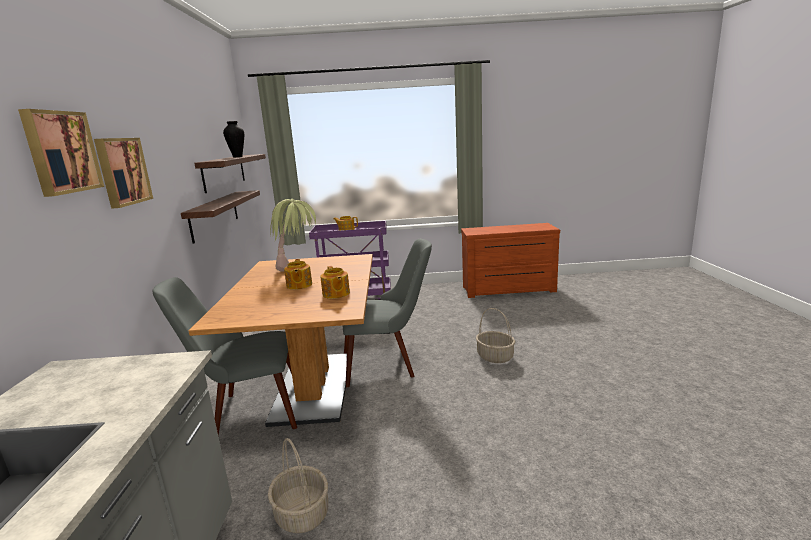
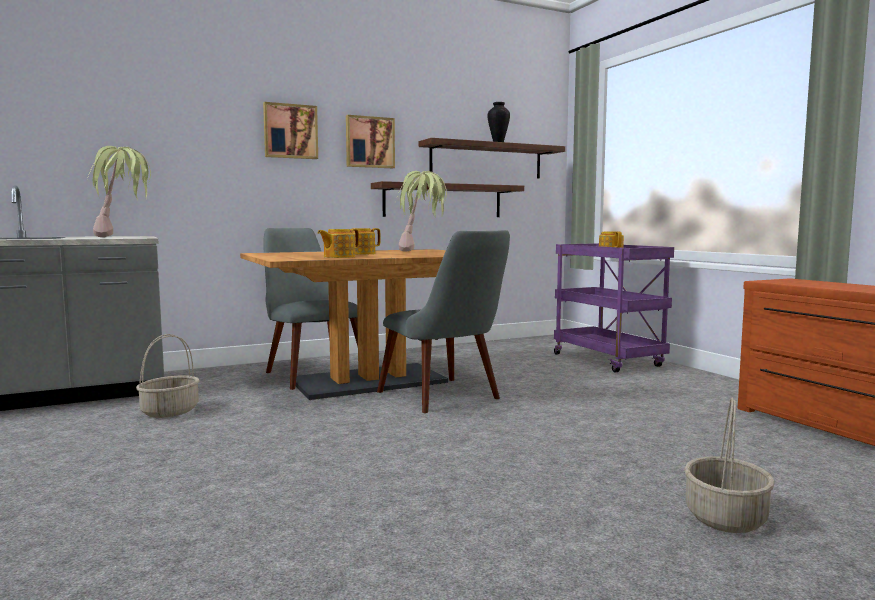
camera: 65 degrees right, 10 degrees down
picture [18,109,104,197] -> picture moved to [346,115,395,168]
basket [476,308,515,363] -> basket moved to [684,398,775,533]
none -> potted plant [87,146,151,237]

